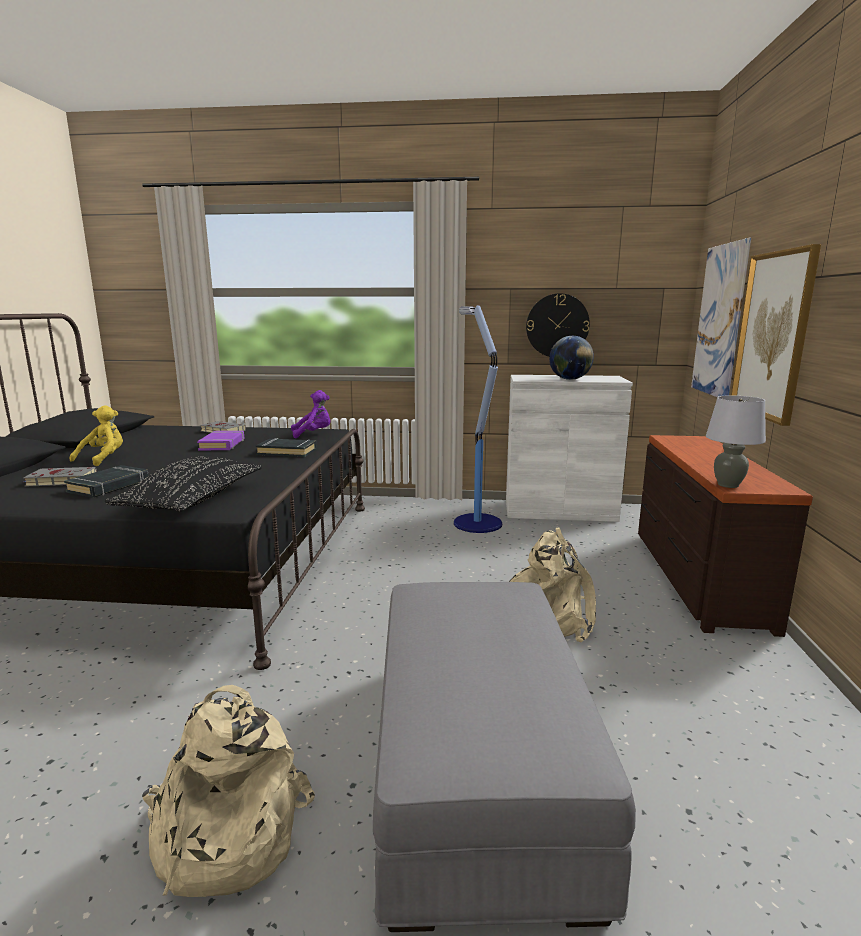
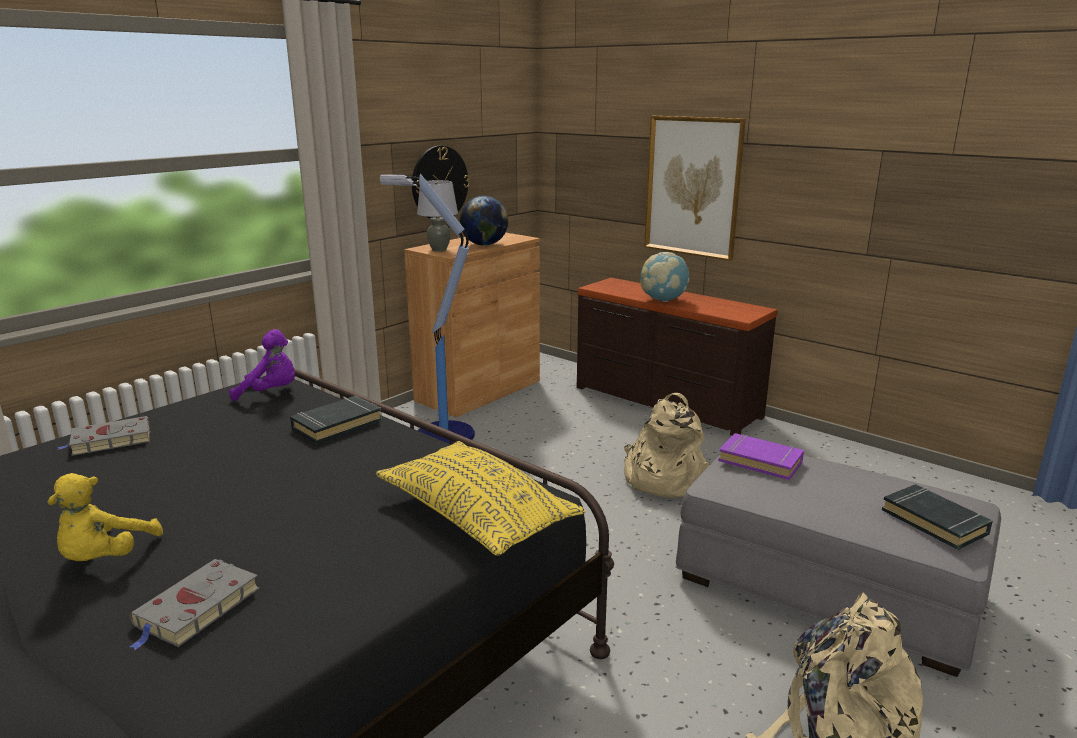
camera: 55 degrees left, 5 degrees up
black book [64,465,149,498] -> black book moved to [882,484,993,550]
yellow plush toy [70,405,123,466] -> yellow plush toy turned 135 degrees counterclockwise [47,473,163,561]
black pillow [105,456,262,512] -> yellow pillow [376,441,585,556]
purple book [197,431,244,450] -> purple book moved to [718,433,804,480]
purple plush toy [291,390,331,438] -> purple plush toy turned 75 degrees clockwise [229,329,295,401]
white cabinet [506,375,633,522] -> brown cabinet [404,233,540,417]
picture [691,237,751,397] -> none
grey table lamp [706,396,766,488] -> grey table lamp moved to [417,180,458,252]
none -> globe [641,252,690,302]

